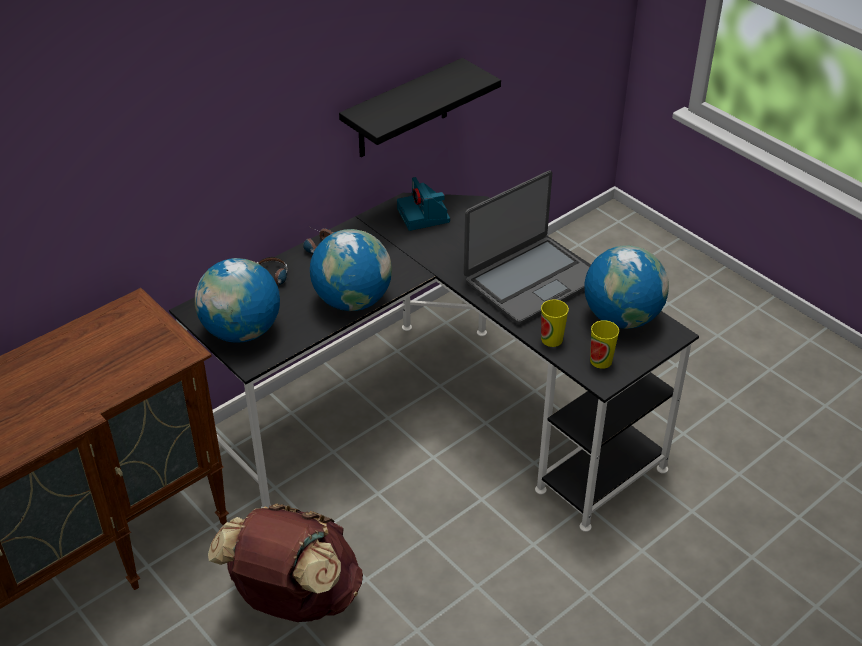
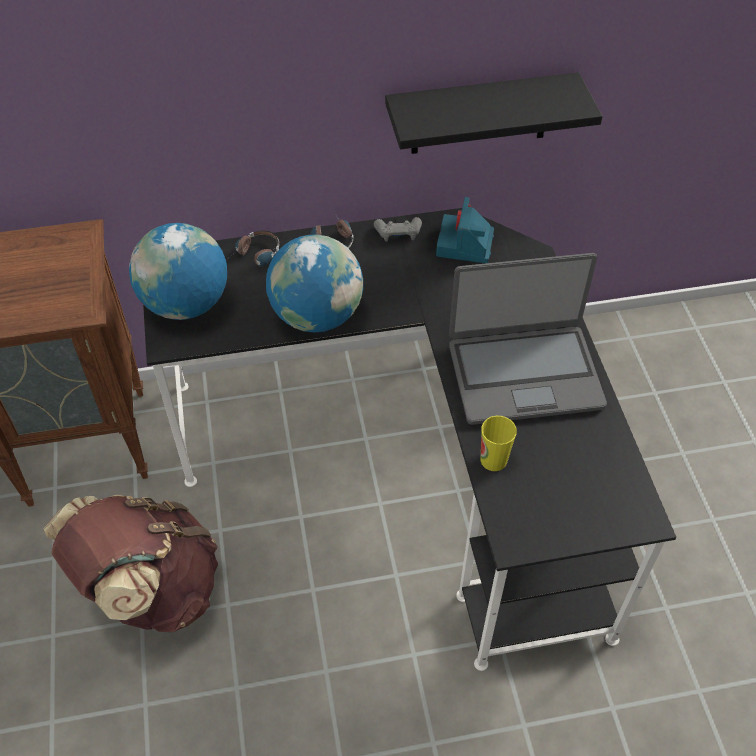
camera: 30 degrees right, 10 degrees up
globe [584,245,669,329] -> none
cup [590,320,619,369] -> none
none -> grey game controller [374,217,422,242]

